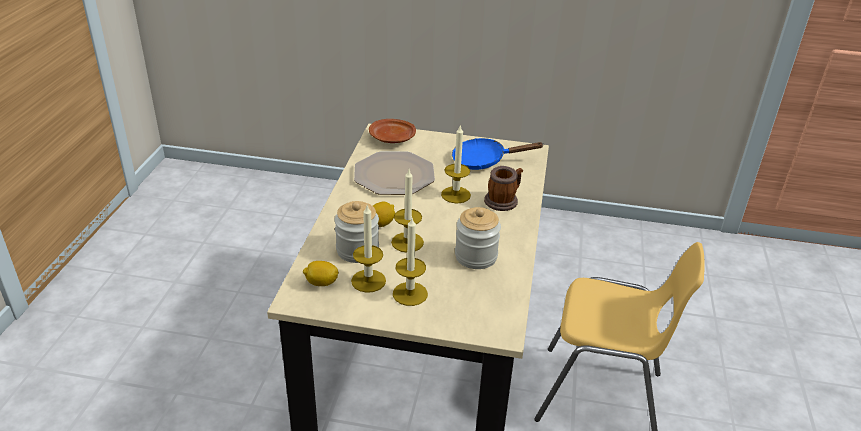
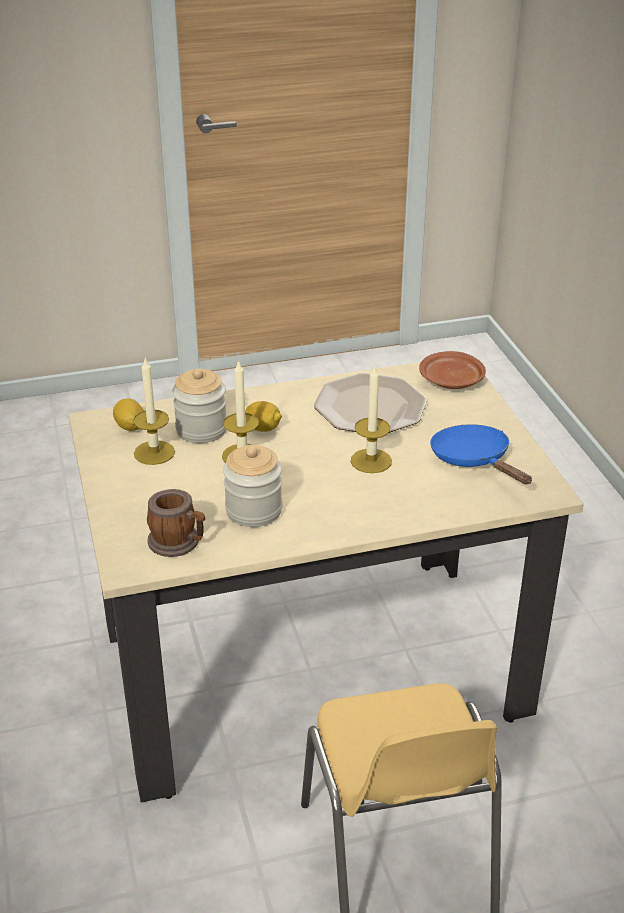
camera: 65 degrees right, 0 degrees up
candle [393,218,428,306] -> none
mug [484,166,523,211] -> mug moved to [147,489,205,557]

